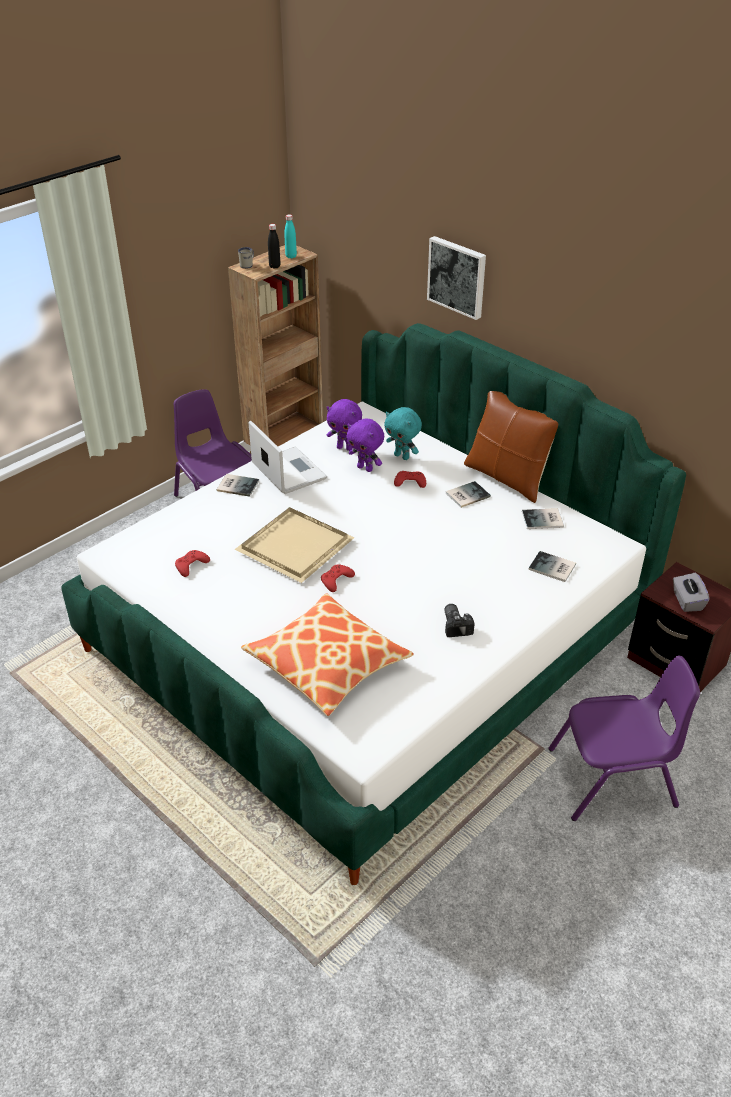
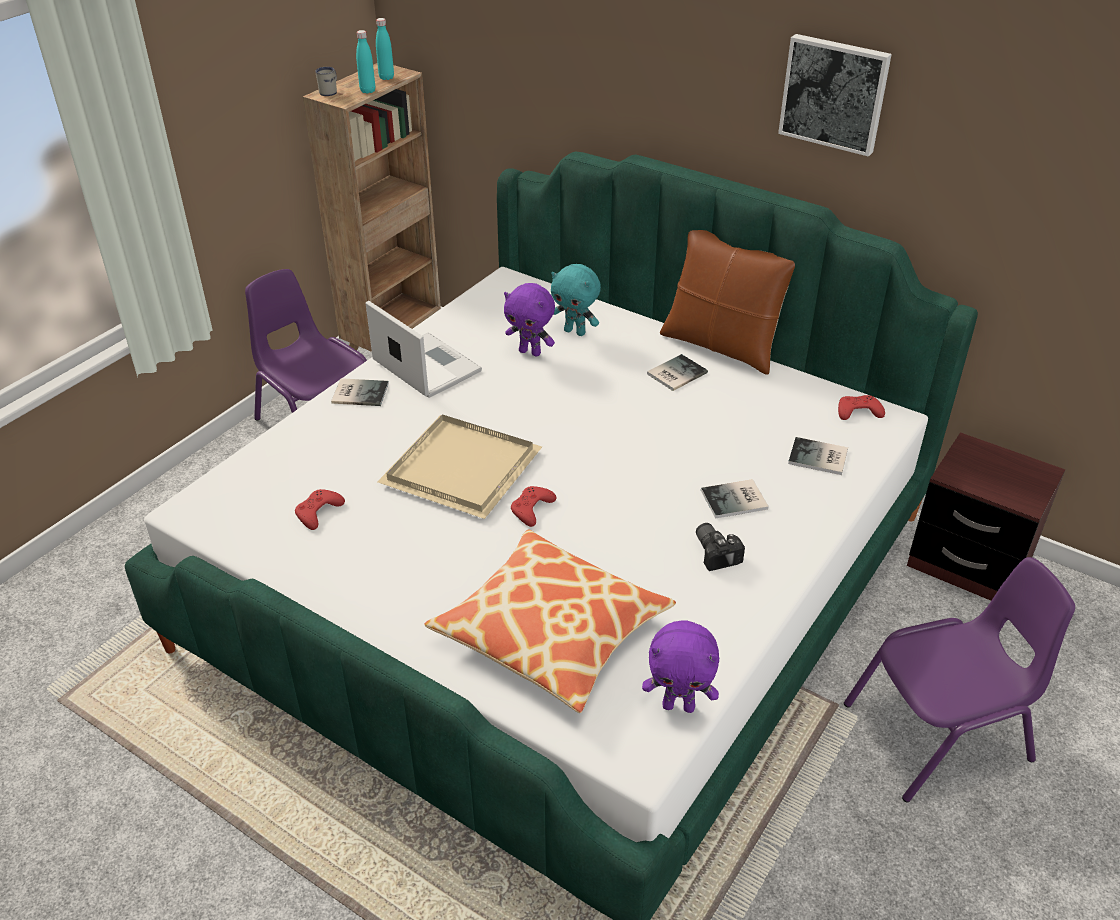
camera: 10 degrees left, 0 degrees up
black bottle [268,224,280,269] -> turquoise bottle [356,30,375,94]
purple plush toy [327,399,362,451] -> purple plush toy moved to [642,620,719,713]
red game controller [394,471,426,488] -> red game controller moved to [838,395,885,420]
picture [427,236,486,320] -> picture moved to [778,34,892,157]
book [522,508,564,529] -> book moved to [701,479,769,519]
grey tissue box [673,573,709,612] -> none

